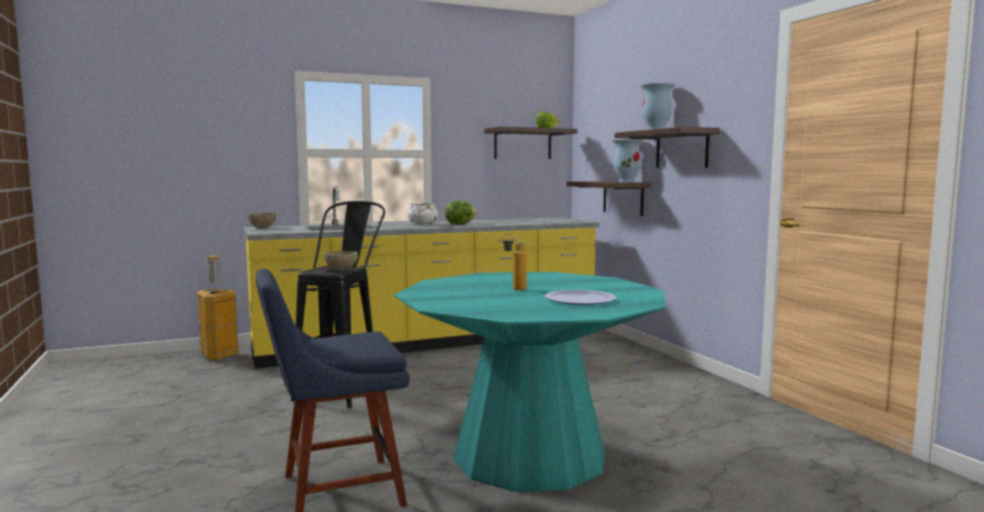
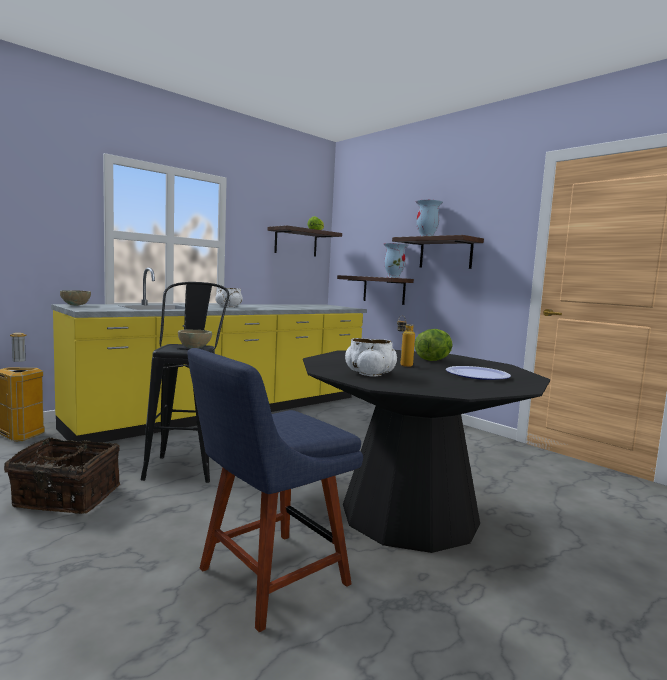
camera: 20 degrees left, 0 degrees up
turquoise dining table [394,272,666,492] -> black dining table [303,350,550,553]
lettuce [445,201,477,224] -> lettuce moved to [415,329,453,361]
none -> basket [4,437,121,514]
none -> white bowl [345,338,397,376]

